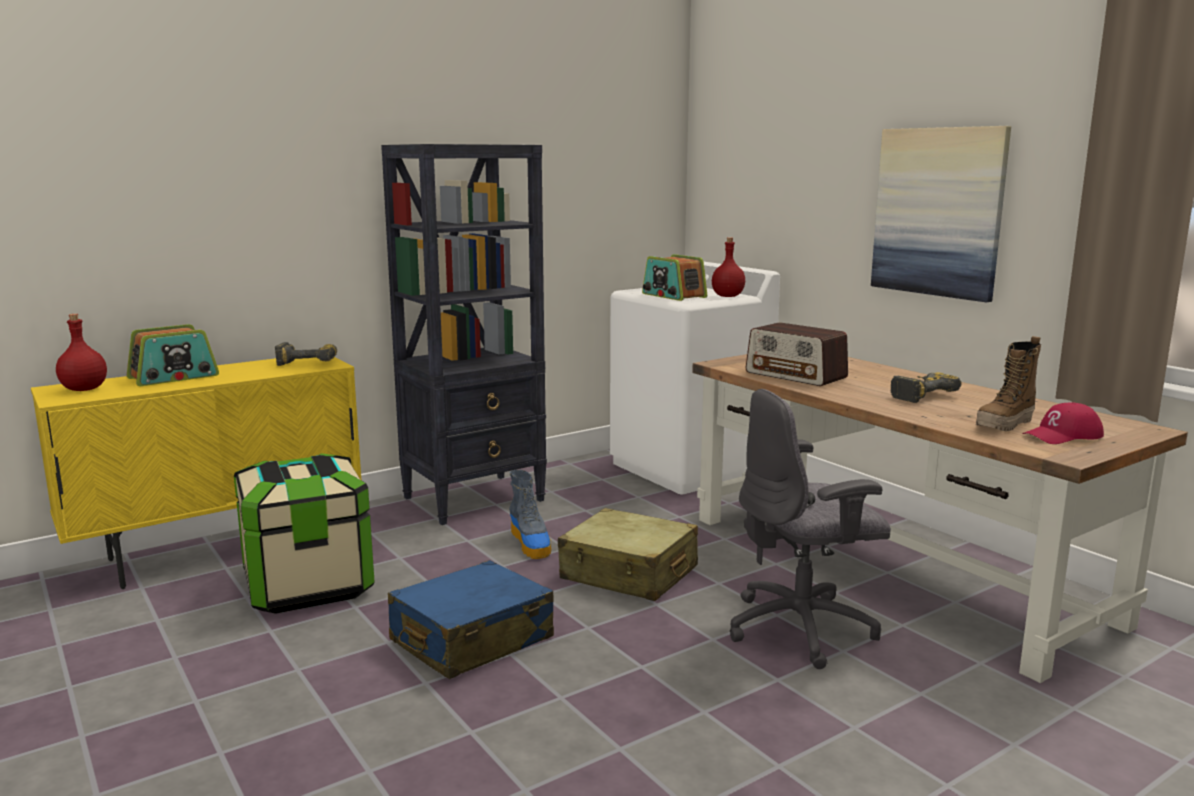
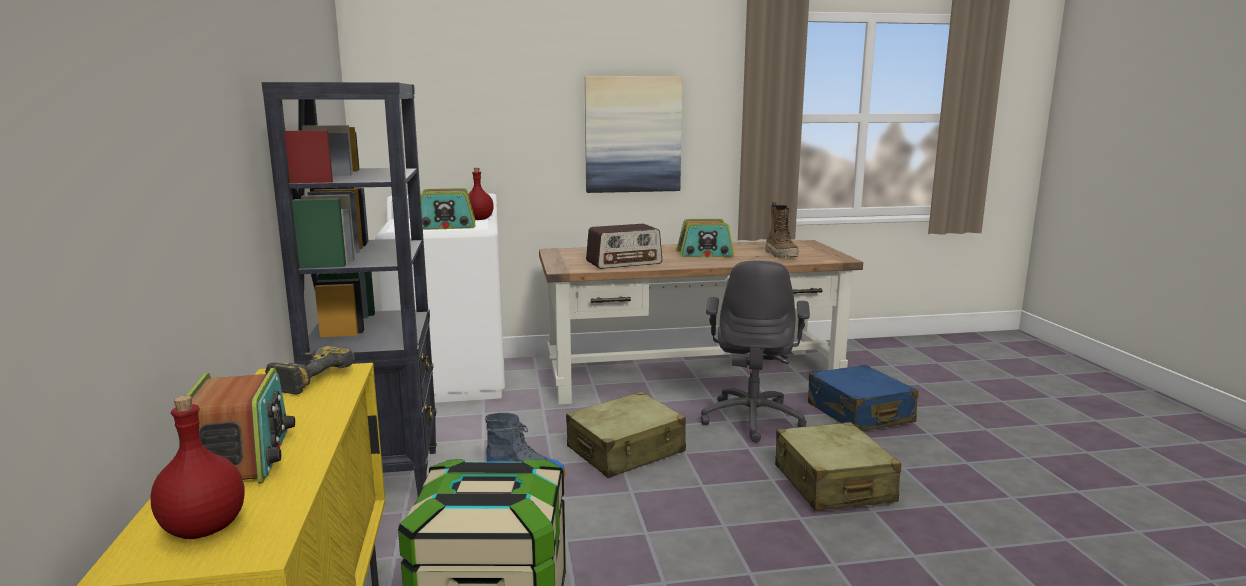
camera: 65 degrees left, 0 degrees up
blue suitcase [388,560,554,679] -> blue suitcase moved to [808,365,919,431]
power drill [891,372,962,403] -> radio [677,219,734,257]
red cap [1023,402,1104,444] -> none
none -> beige suitcase [775,422,901,511]

